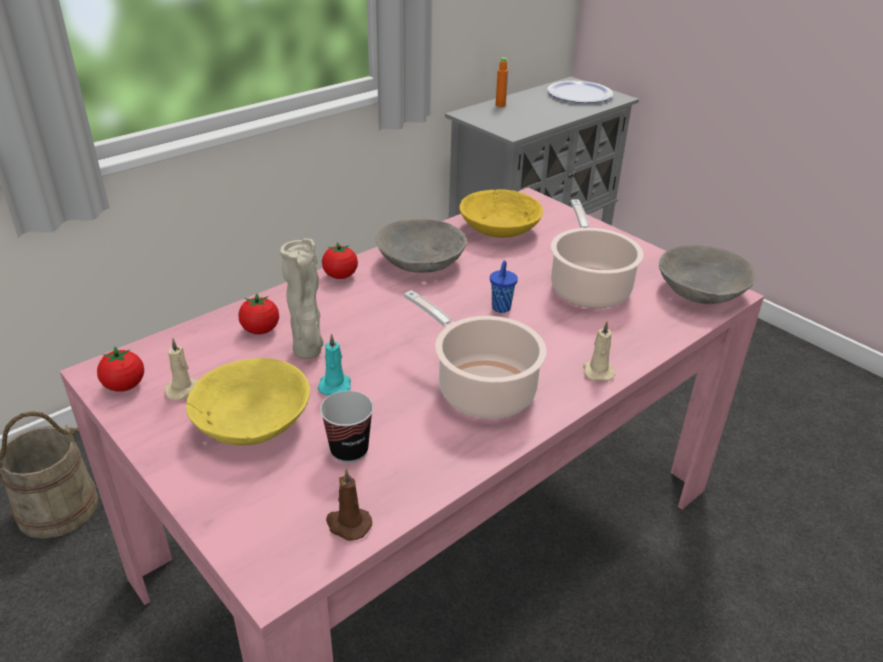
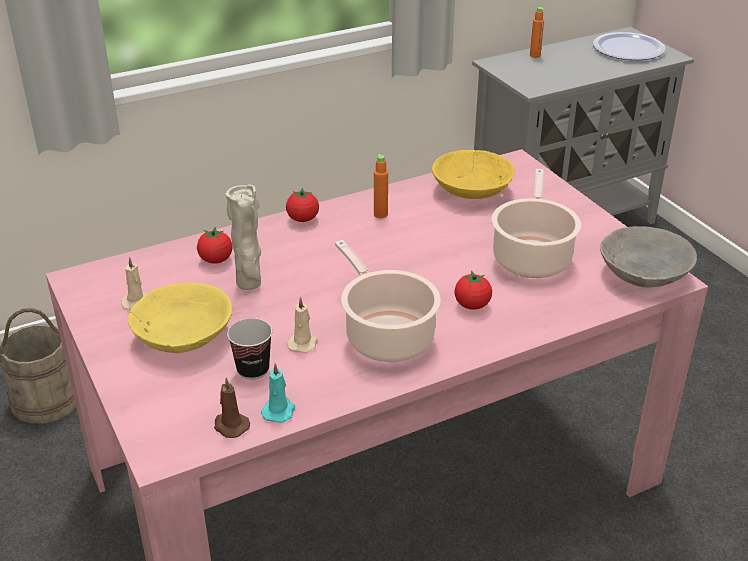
camera: 15 degrees right, 0 degrees up
tomato [97,347,144,392] -> tomato moved to [454,271,492,310]
turquoise candle [318,334,351,395] -> turquoise candle moved to [261,363,295,423]
grey bowl [375,219,467,273] -> orange bottle [374,154,388,218]
blue cup [490,261,518,313] -> none
beige candle [583,322,616,381] -> beige candle moved to [287,297,318,353]

